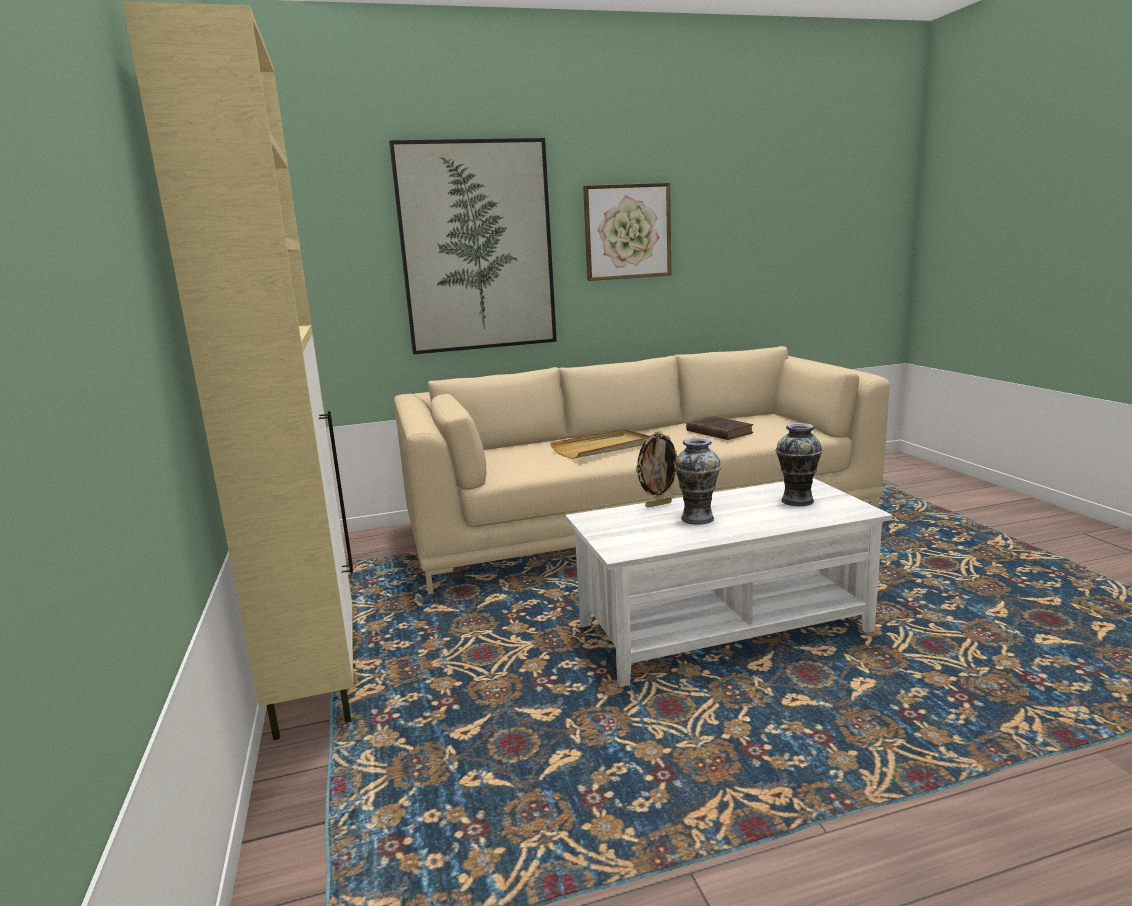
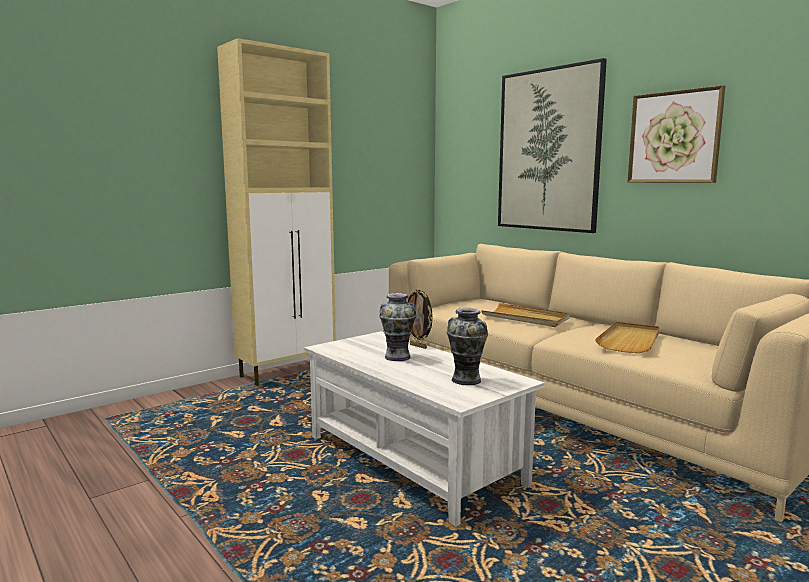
camera: 65 degrees right, 5 degrees down
brown book [686,416,753,440] -> beige tray [595,322,659,353]

